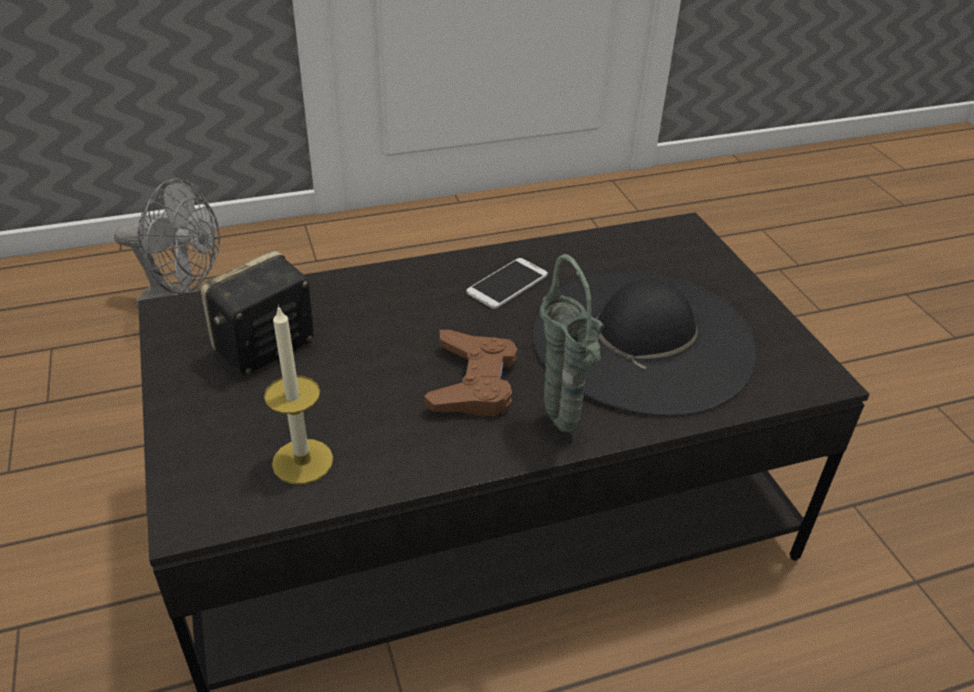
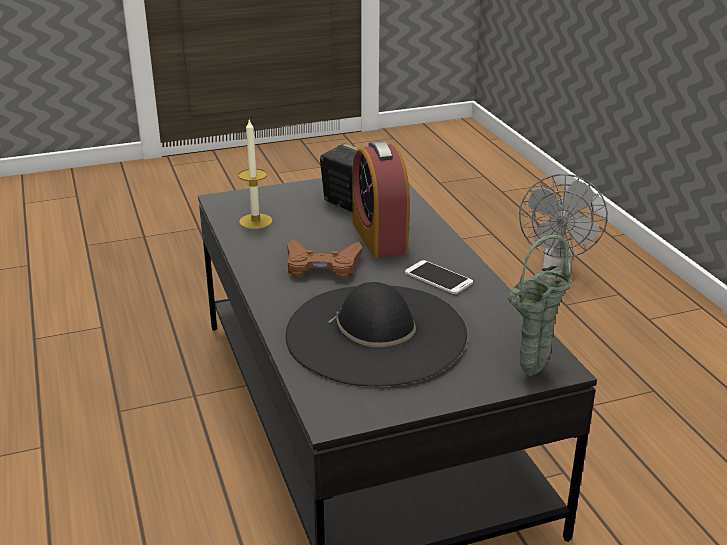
camera: 90 degrees right, 10 degrees down
green vase [540,254,604,432] -> green vase moved to [508,235,572,376]
none -> alarm clock [352,141,410,258]

